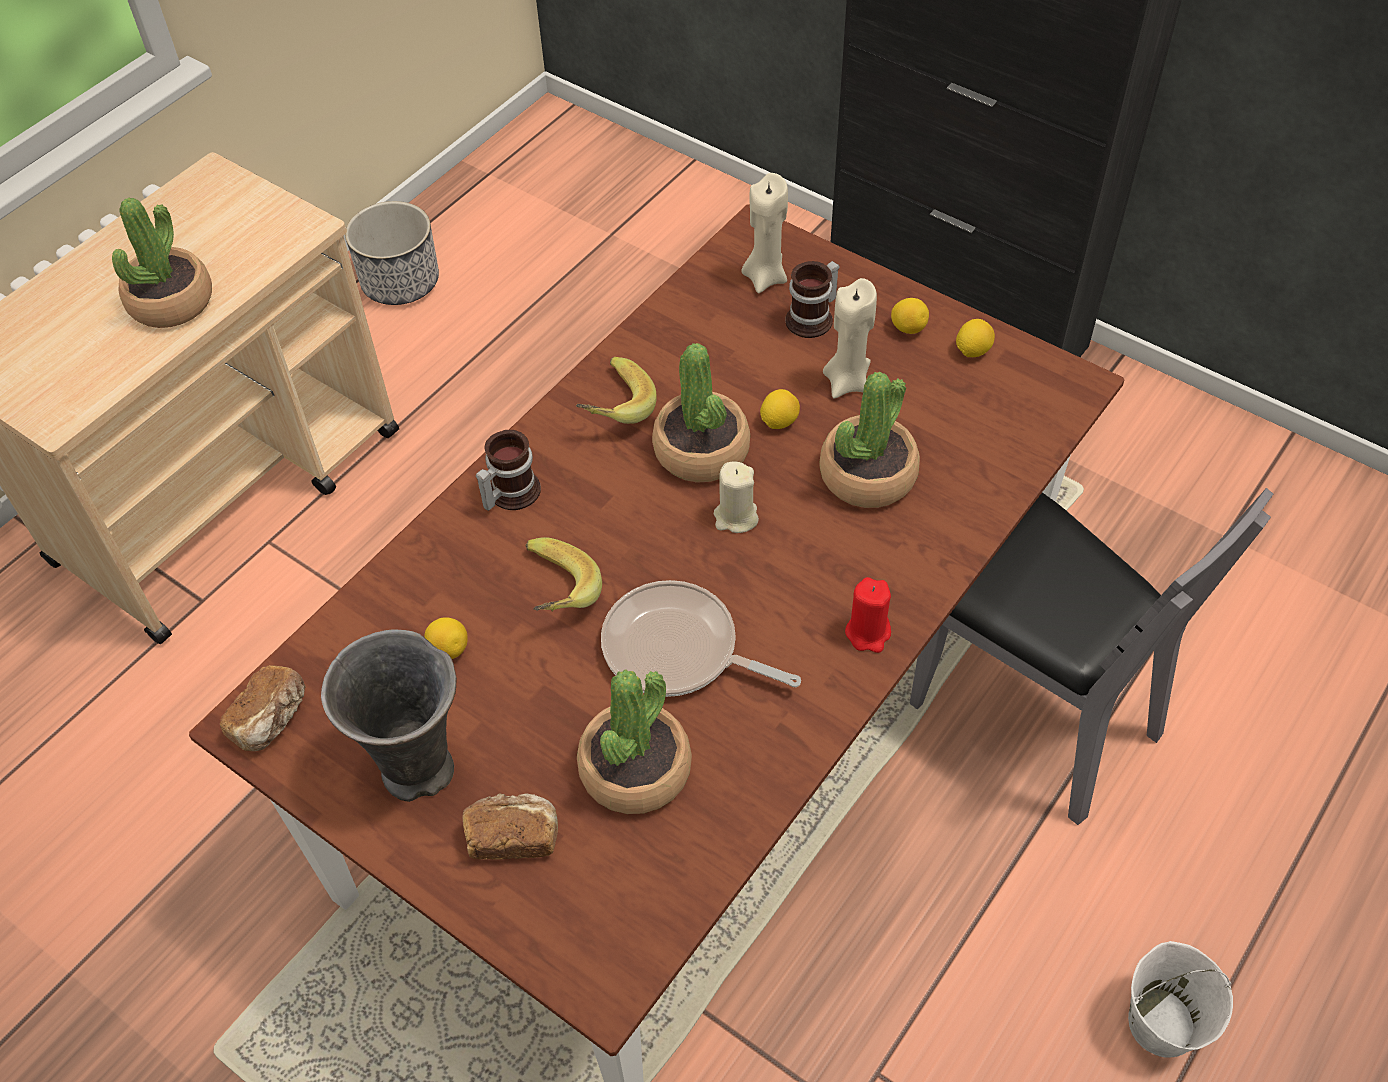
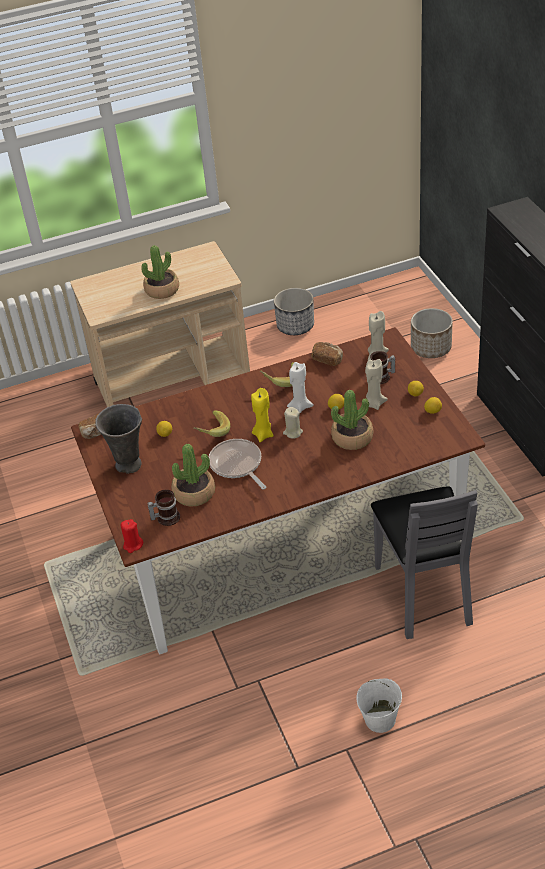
camera: 35 degrees right, 10 degrees down
bread [462,793,558,860] -> bread moved to [311,342,343,366]
mug [476,430,541,511] -> mug moved to [147,490,180,526]
potted plant [652,343,750,482] -> white candle [287,362,314,413]
red candle [845,577,891,653] -> red candle moved to [121,519,143,553]
none -> yellow candle [251,388,274,442]
none -> planter [411,308,453,358]

